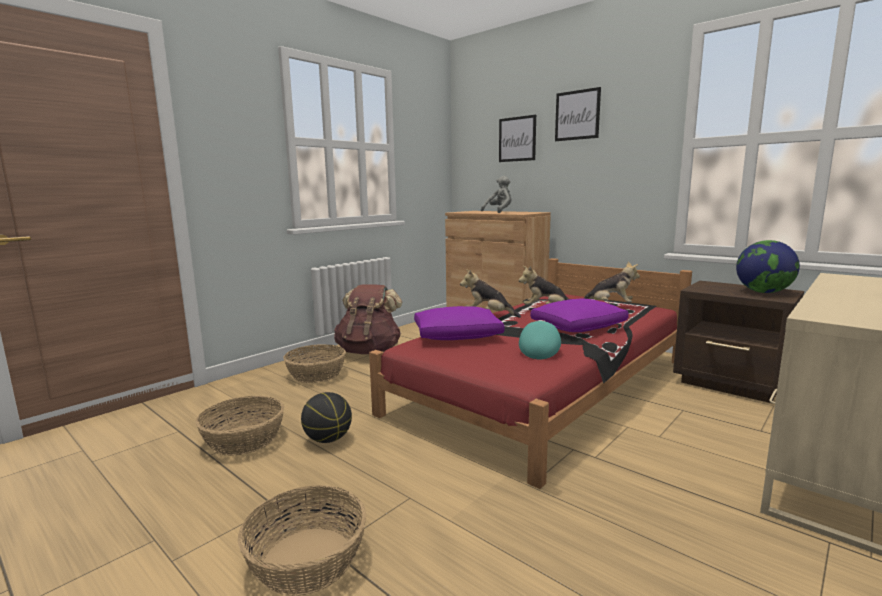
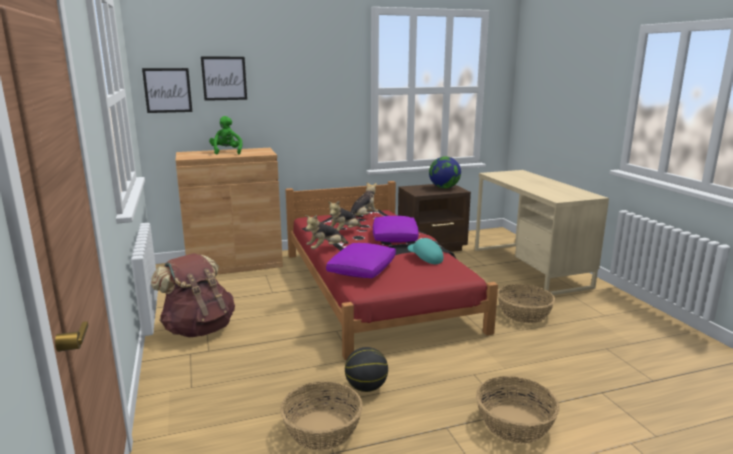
camera: 60 degrees left, 5 degrees up
basket [283,344,346,383] -> basket moved to [497,284,555,323]
grey plush toy [481,176,511,213] -> green plush toy [209,116,243,154]
picture [555,87,601,141] -> picture moved to [142,68,192,113]

